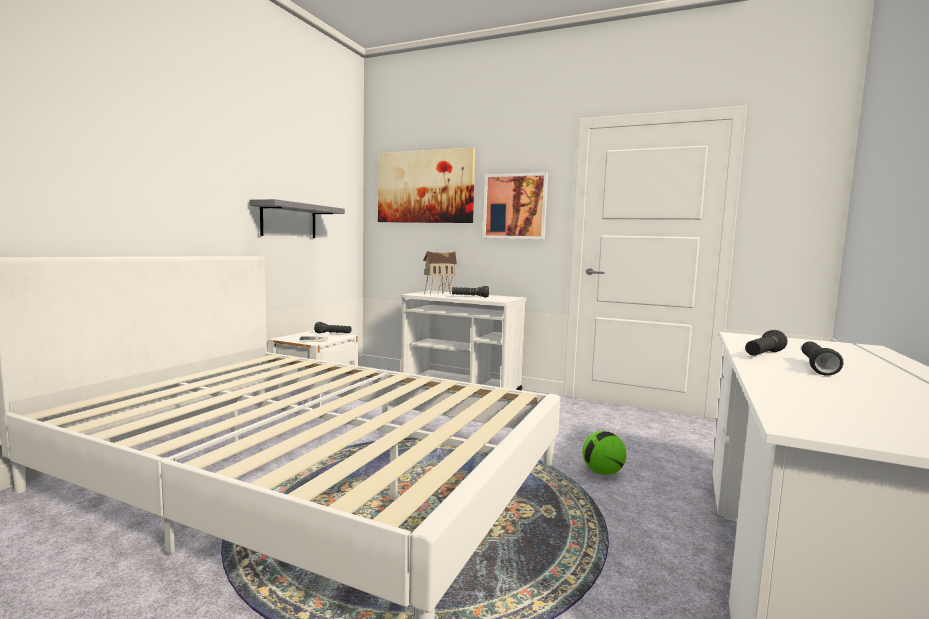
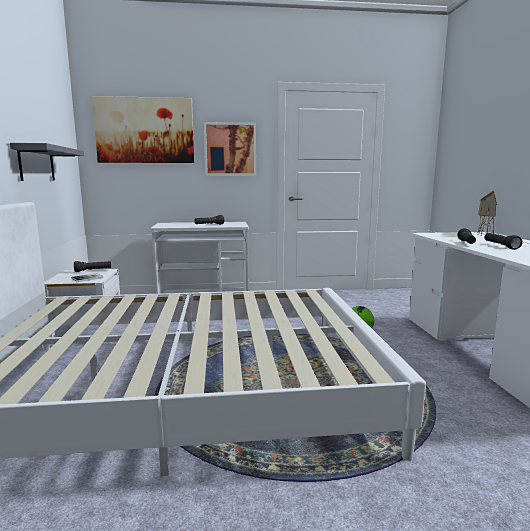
camera: 30 degrees left, 5 degrees up
toy house [423,250,457,295] -> toy house moved to [478,190,497,235]

